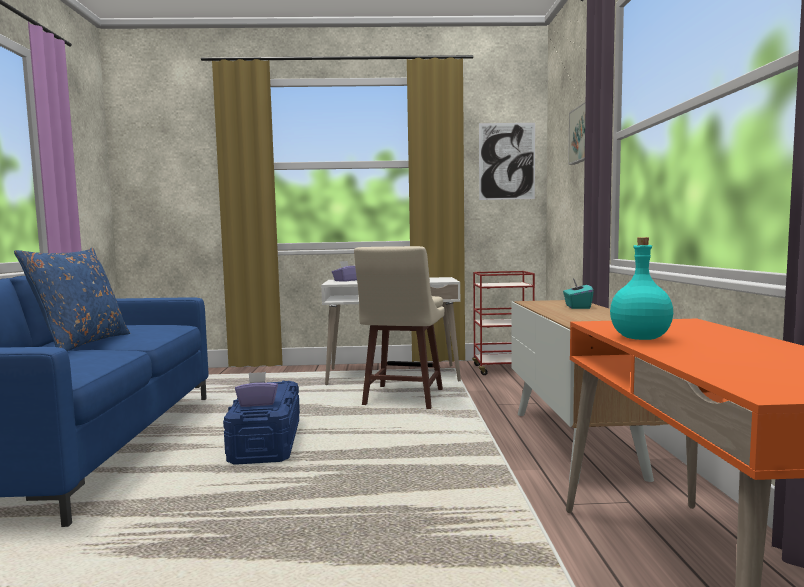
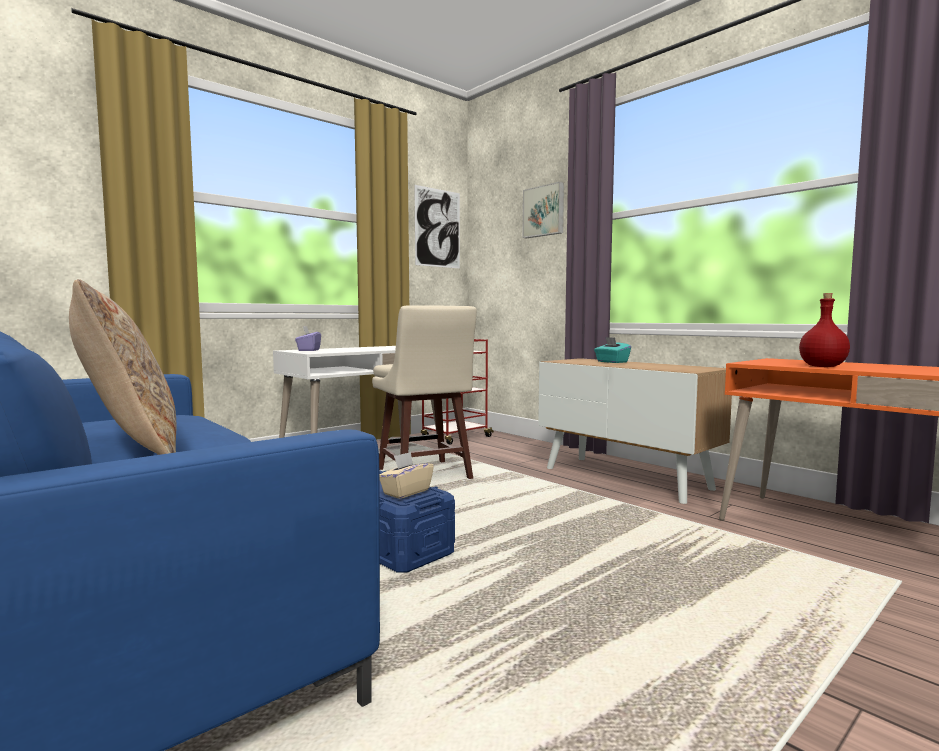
camera: 40 degrees left, 0 degrees up
blue pillow [14,248,130,351] -> beige pillow [69,279,176,455]
purple tissue box [235,372,278,407] -> beige tissue box [379,452,434,499]
turquoise bottle [610,237,673,340] -> red bottle [799,293,850,367]

